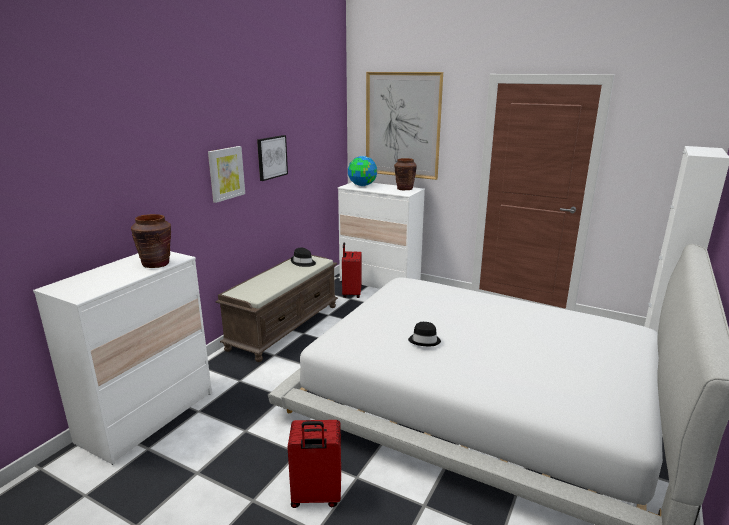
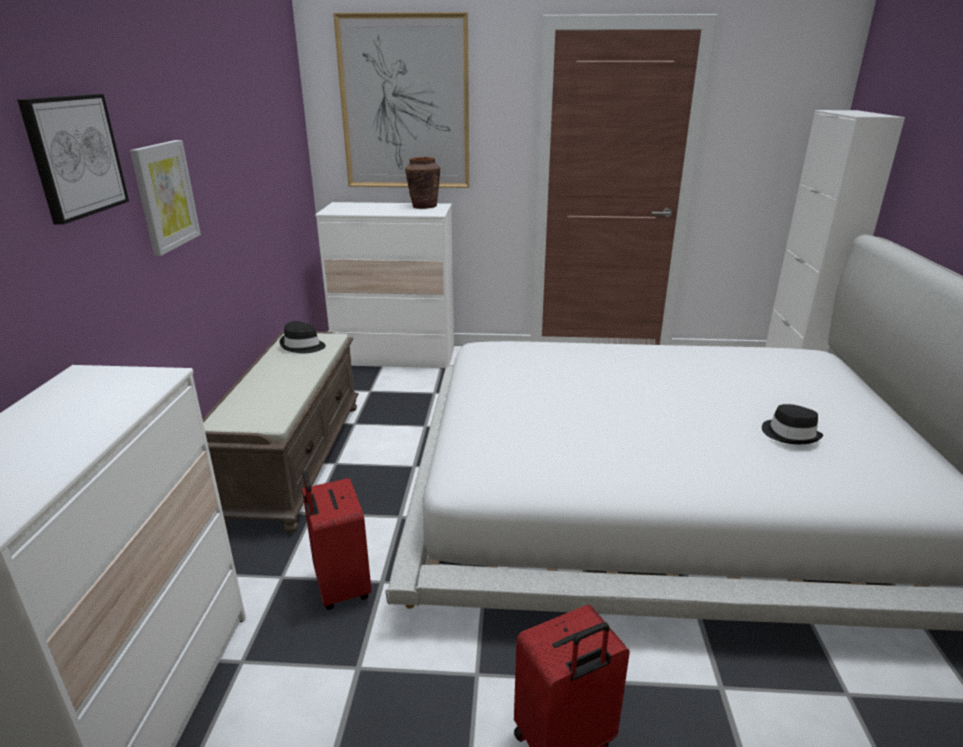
camera: 25 degrees left, 5 degrees up
brown vase [131,214,171,268] -> none
picture [257,135,288,181] -> picture moved to [17,94,129,225]
red suitcase [342,242,362,298] -> red suitcase moved to [302,471,372,610]
globe [348,156,377,186] -> none
black hat [408,322,441,346] -> black hat moved to [762,404,823,444]

